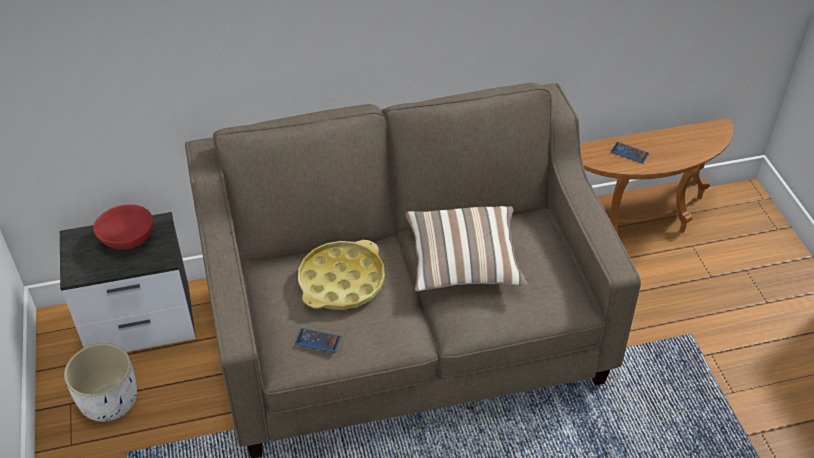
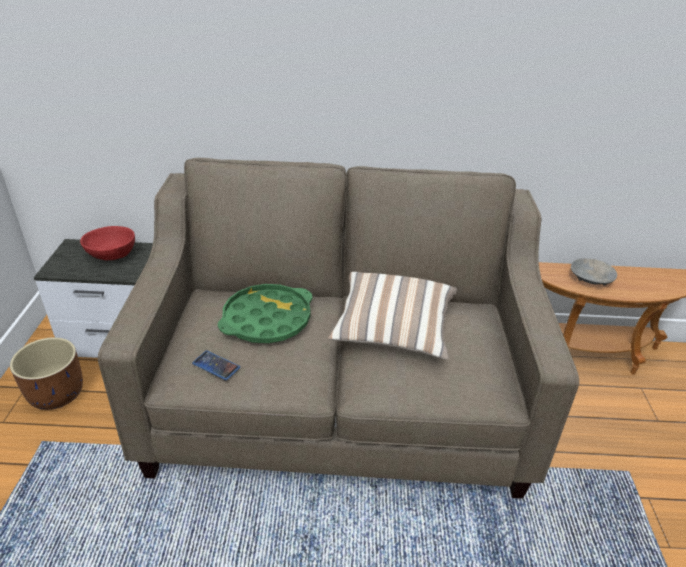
camera: 15 degrees right, 10 degrees down
white planter [64,343,137,422] -> brown planter [10,337,83,410]
yellow tray [298,240,385,310] -> green tray [218,284,313,343]
phone [611,142,649,163] -> grey bowl [571,258,617,286]

